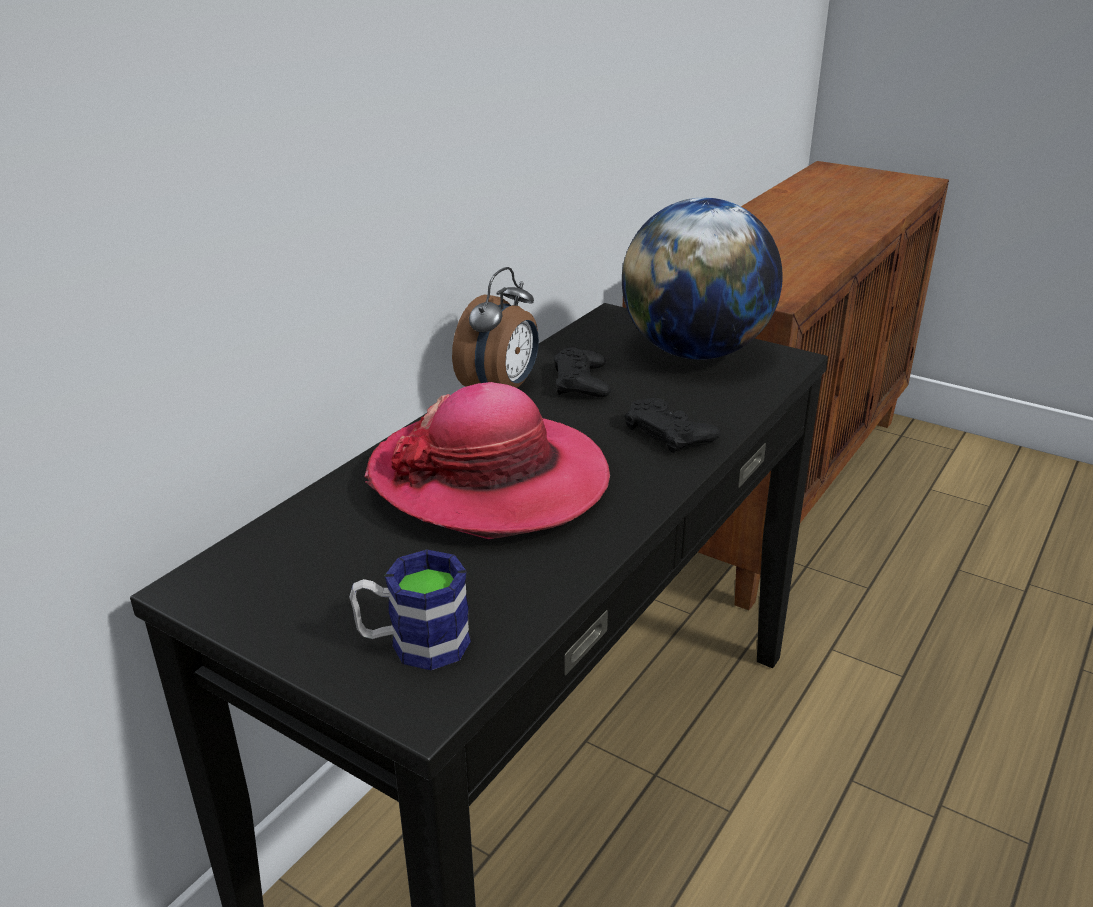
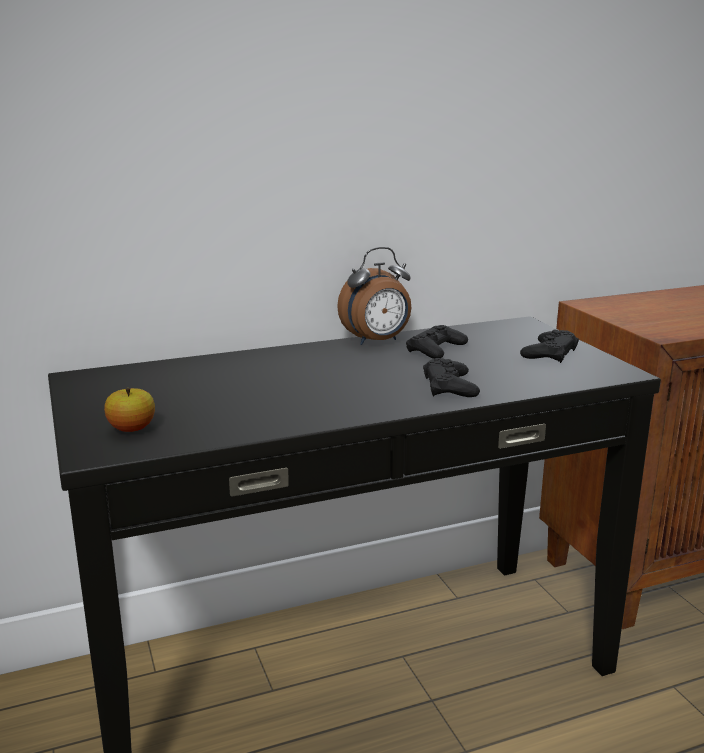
camera: 35 degrees right, 10 degrees down
mug [349,550,471,670] -> apple [104,388,155,432]
hat [364,382,610,539] -> none
globe [622,197,783,360] -> black game controller [520,330,579,363]

